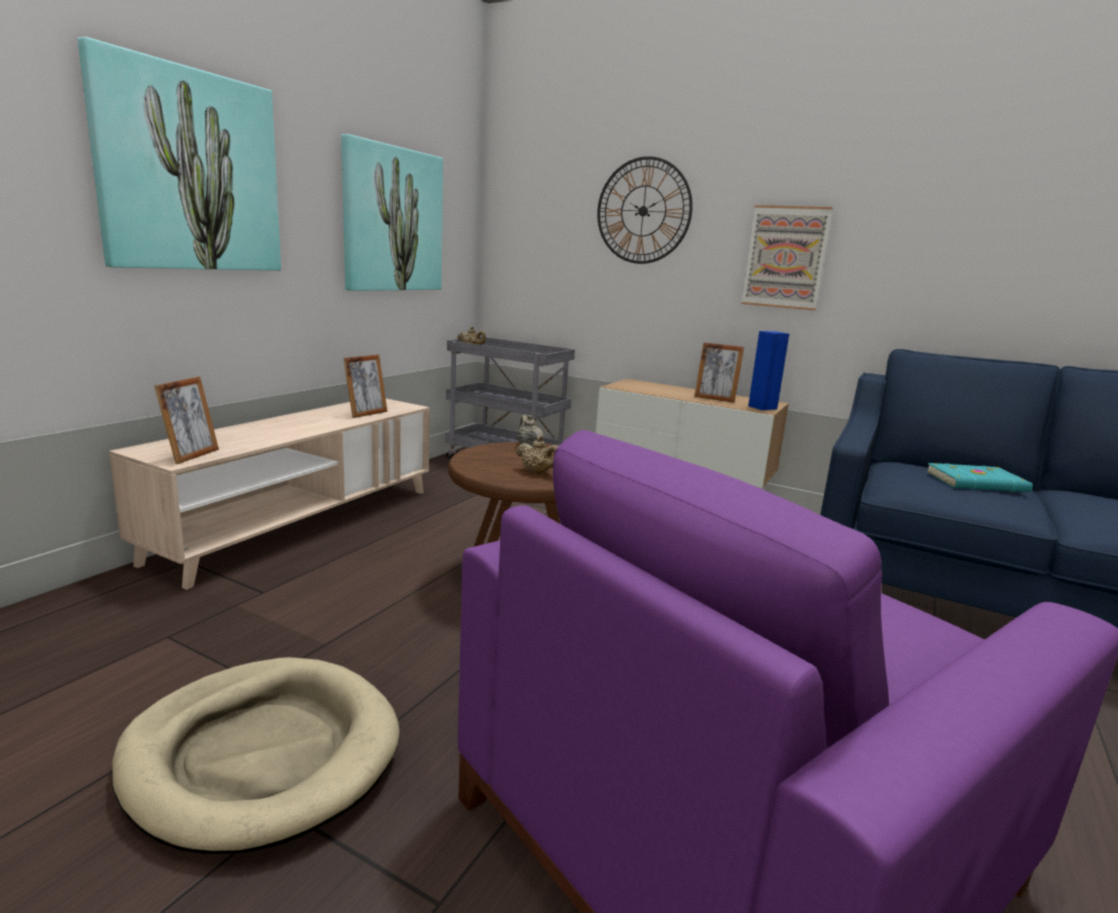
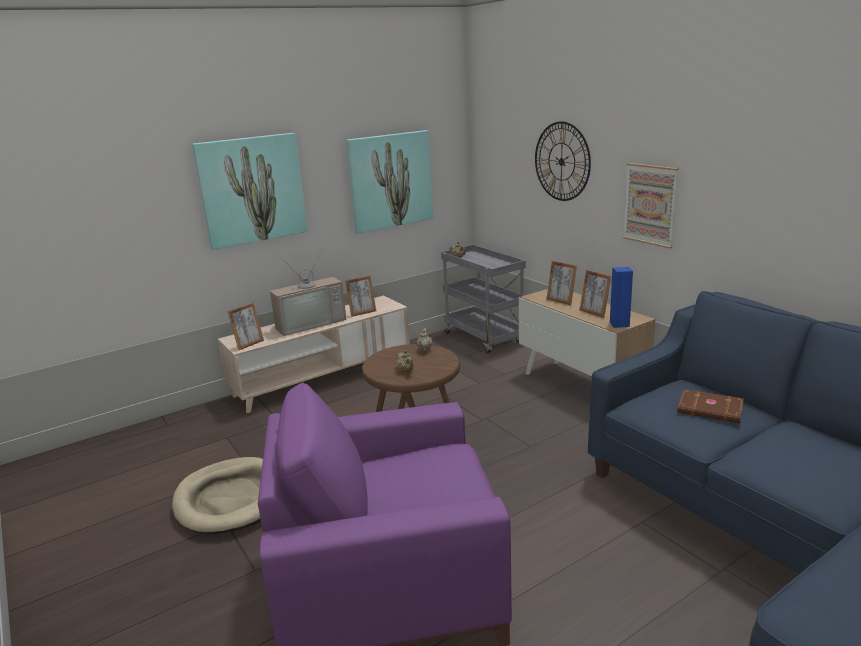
camera: 30 degrees right, 5 degrees up
turquoise book [926,463,1033,492] -> brown book [677,389,744,423]
none -> television [270,250,346,336]
none -> picture frame [547,261,577,305]

